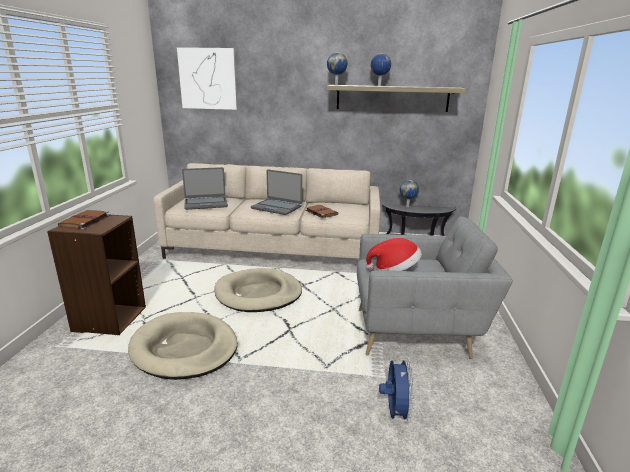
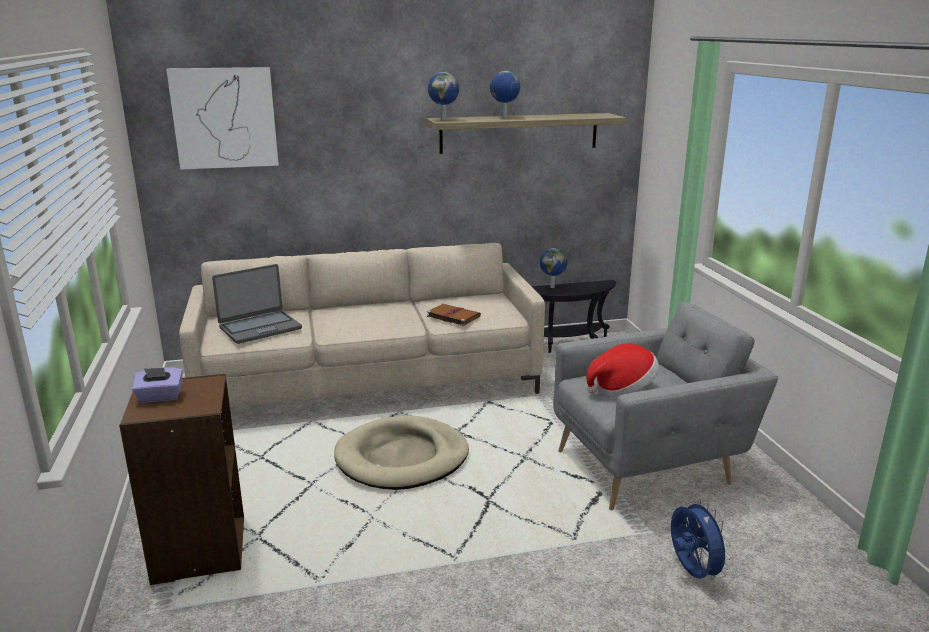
camera: 20 degrees left, 0 degrees up
brown book [58,210,109,230] -> purple tissue box [132,367,183,403]
beige dog bed [128,312,238,380] -> none
laptop [251,169,302,215] -> none

